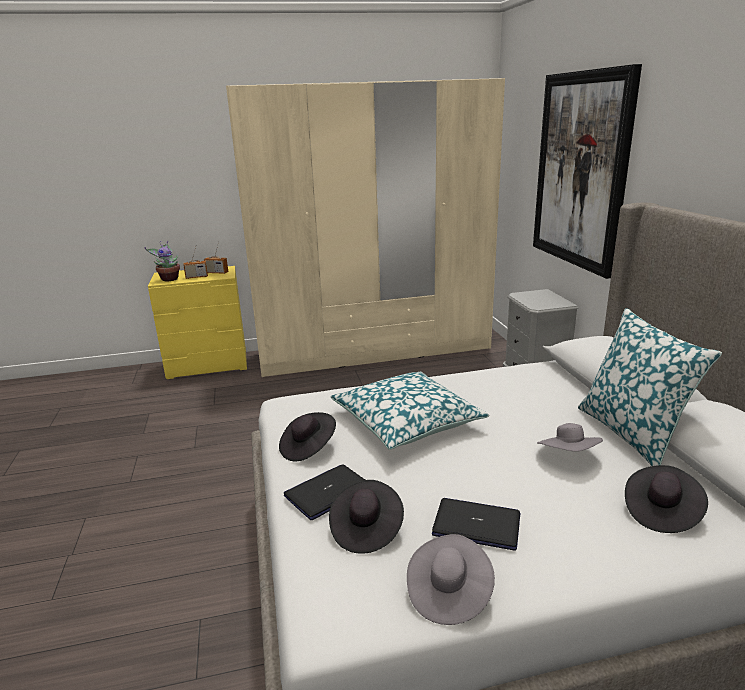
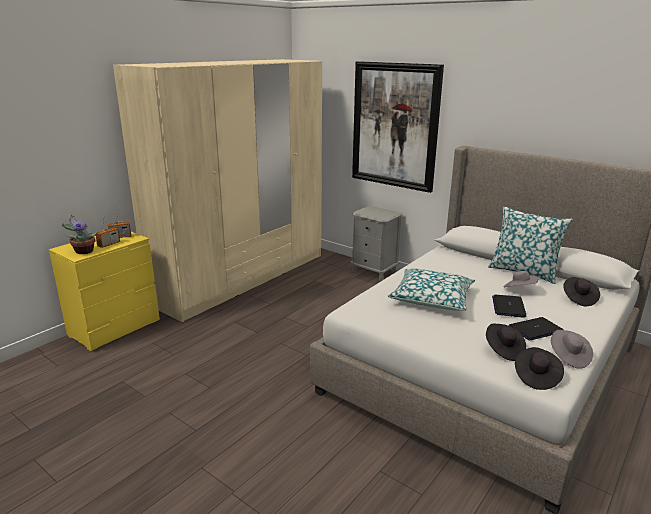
camera: 40 degrees left, 0 degrees up
black hat [279,412,336,461] -> black hat moved to [515,347,564,390]
laptop [284,464,365,520] -> laptop moved to [492,295,527,318]

